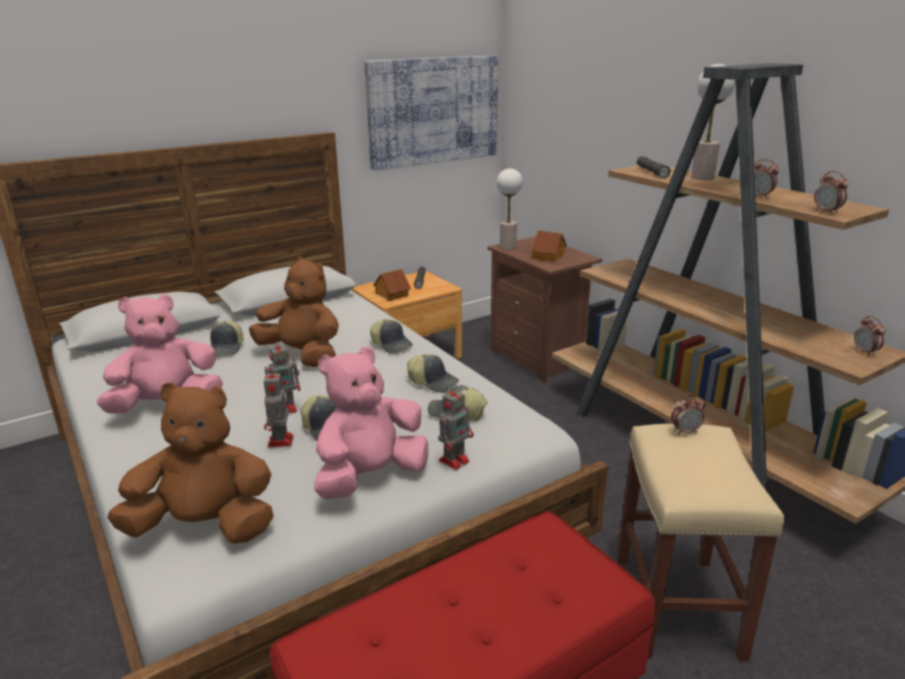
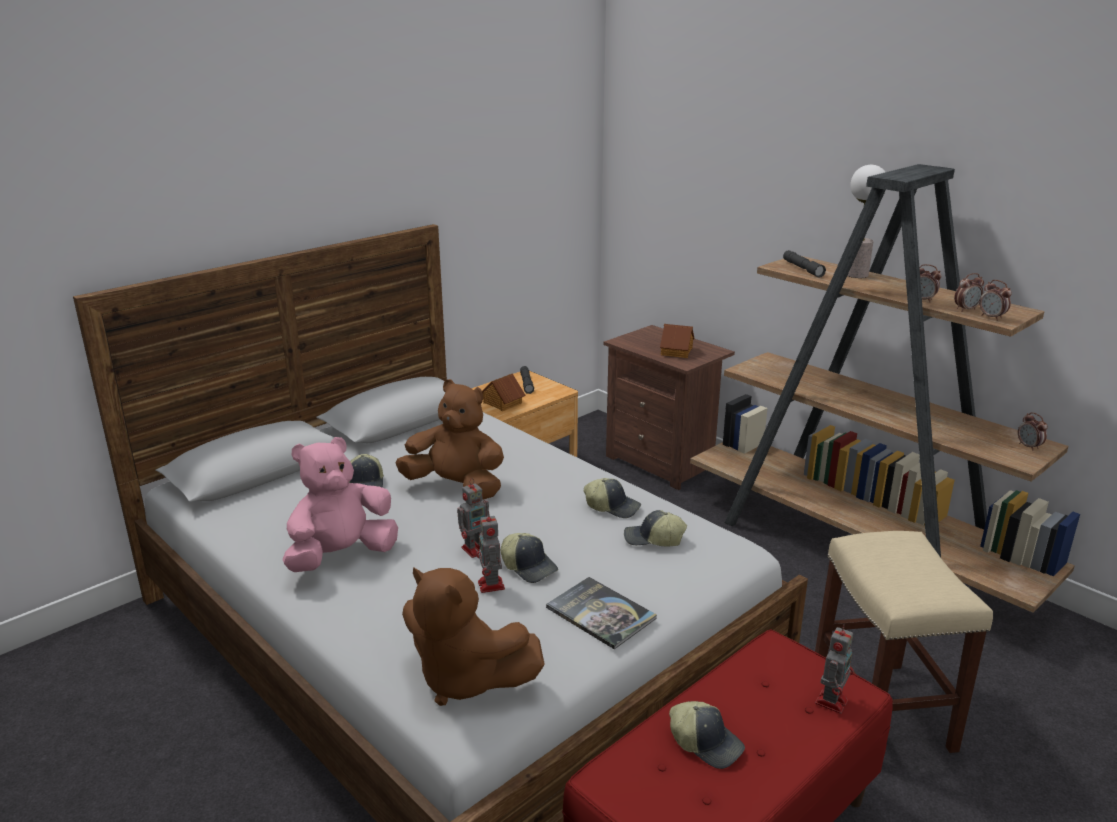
camera: 10 degrees left, 0 degrees up
brown plush toy [107,382,274,544] -> brown plush toy turned 135 degrees counterclockwise [402,567,545,706]
pink plush toy [314,347,428,499] -> book [546,577,657,649]
picture [364,56,498,170] -> none
cap [370,319,413,354] -> cap moved to [669,701,745,769]
toy robot [438,384,474,470] -> toy robot moved to [815,624,854,714]
table lamp [497,168,523,250] -> none
alarm clock [671,395,705,435] -> alarm clock moved to [954,273,984,311]

